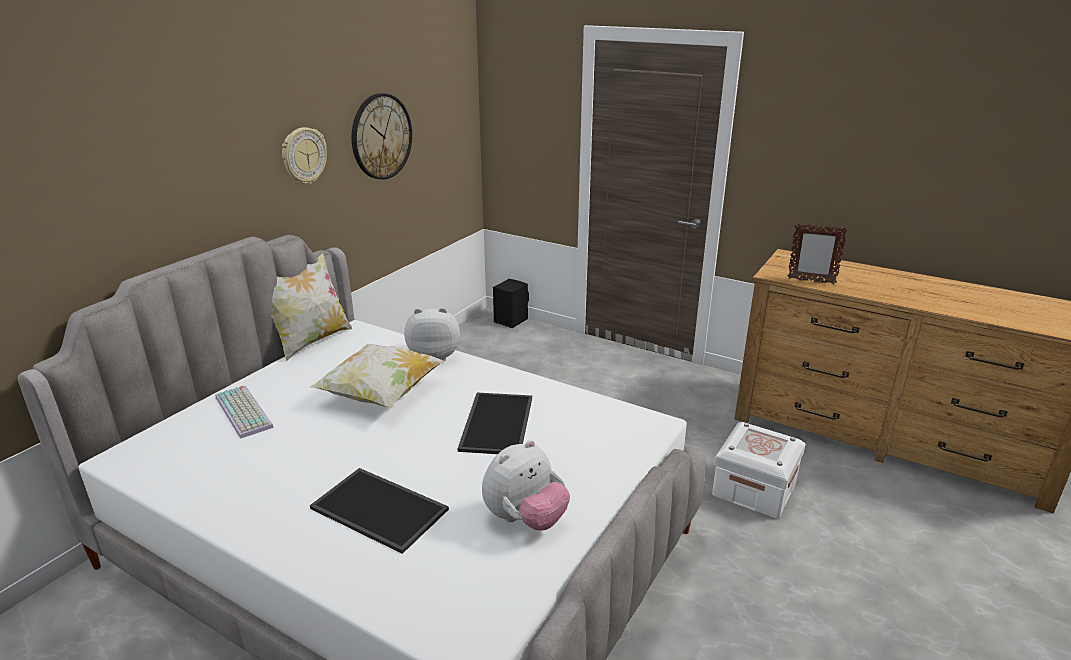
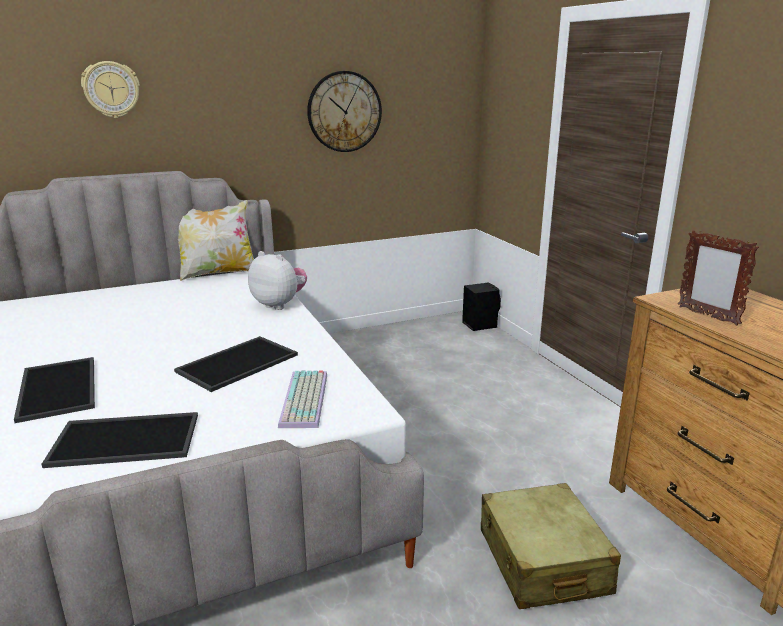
camera: 35 degrees right, 5 degrees down
keyboard [215,385,274,439] -> keyboard moved to [278,370,327,428]
wall clock [282,127,327,184] -> wall clock moved to [81,61,140,118]
pillow [310,344,444,408] -> none
plush toy [482,440,570,531] -> tray [42,412,198,468]
white storage box [712,422,806,518] -> beige suitcase [481,483,621,609]

